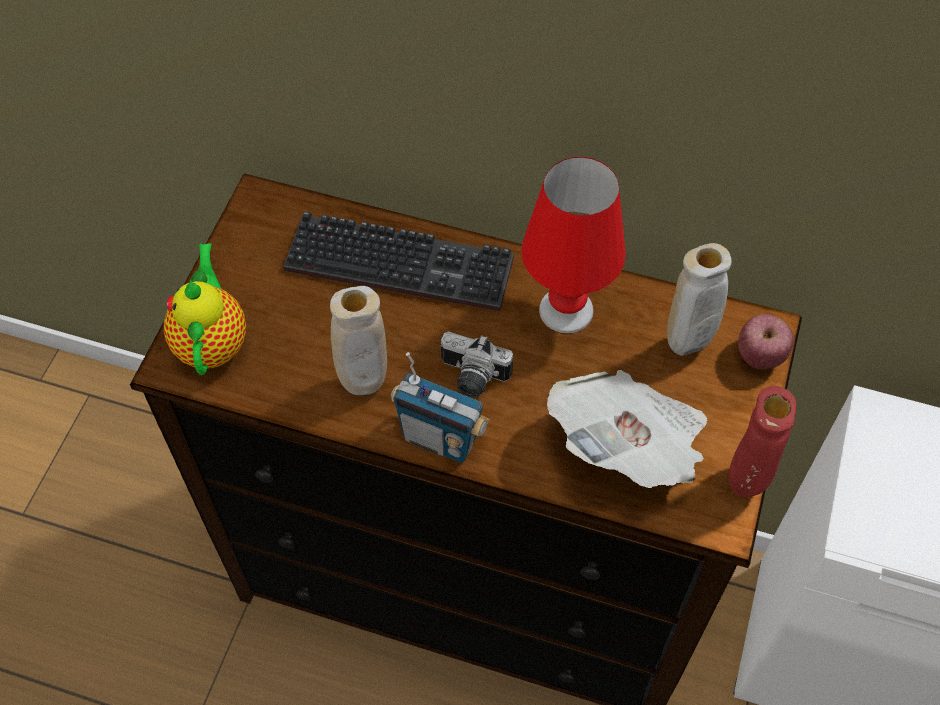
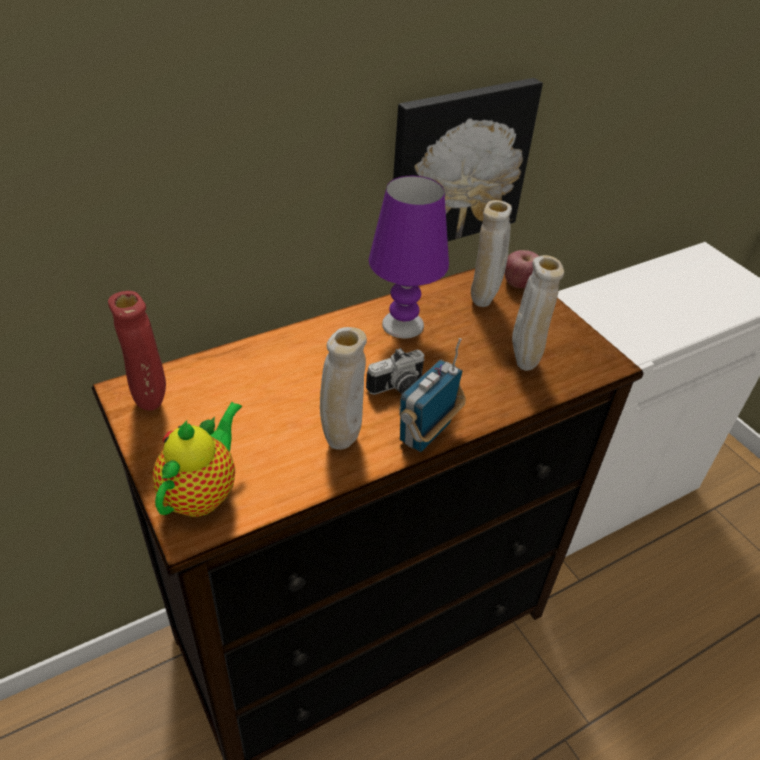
camera: 50 degrees left, 15 degrees down
teapot [164,243,246,375] -> teapot turned 75 degrees clockwise [152,402,242,517]
keyboard [283,211,514,311] -> none
radio [391,352,489,463] -> radio turned 150 degrees clockwise [399,338,466,452]
red table lamp [521,157,626,333] -> purple table lamp [368,176,449,338]
newspaper [547,370,708,488] -> beige vase [512,255,564,371]
red vase [728,386,796,497] -> red vase moved to [108,291,166,411]
none -> picture [393,78,543,241]

